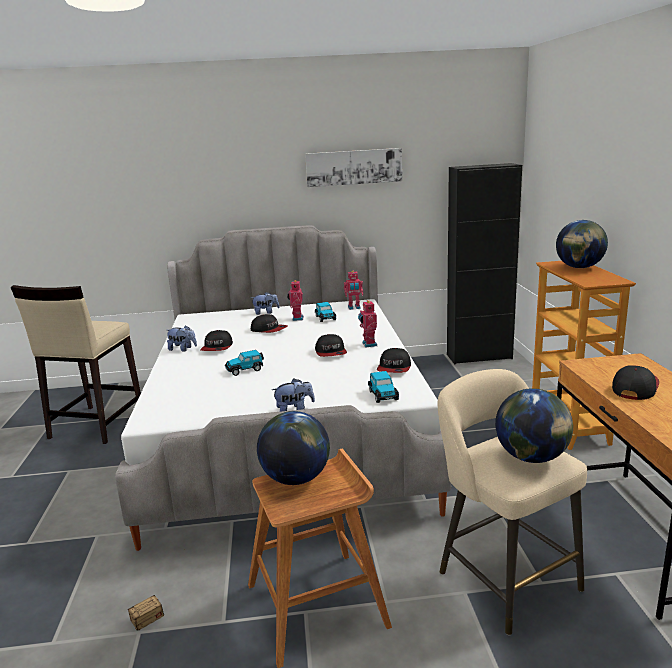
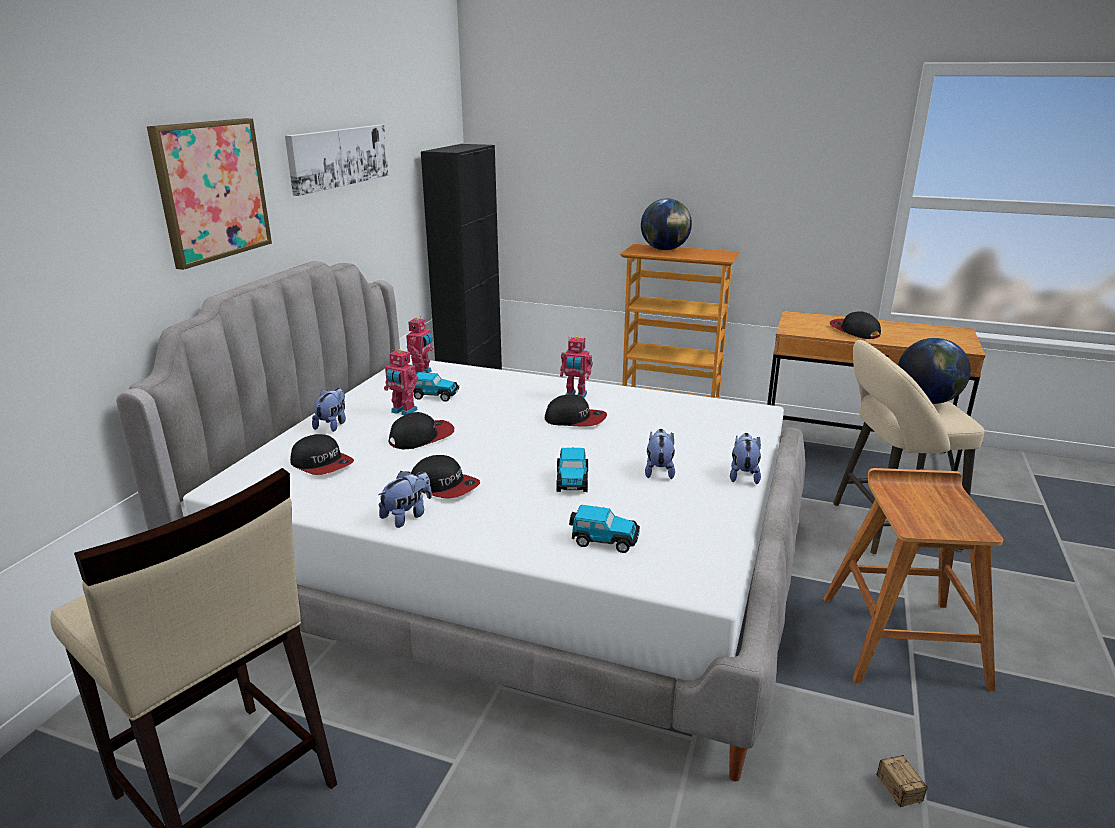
camera: 65 degrees left, 5 degrees up
globe [257,411,330,485] -> none
toy car [368,371,399,403] -> toy car moved to [569,505,640,553]
cap [377,348,411,373] -> cap moved to [290,434,354,475]
none -> picture [147,118,272,270]
none -> plush toy [645,429,675,479]

